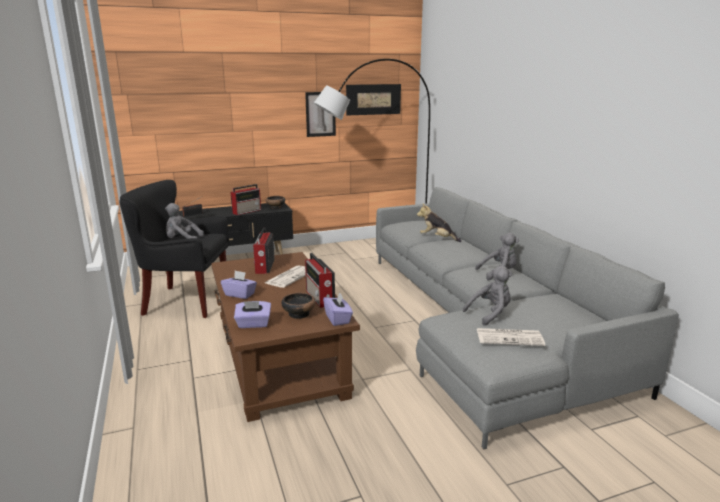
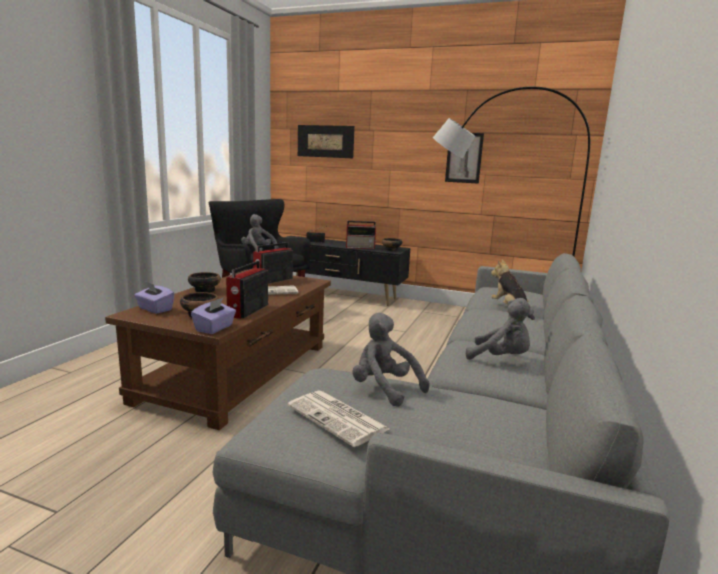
camera: 40 degrees right, 5 degrees down
purple tissue box [221,271,257,299] -> bowl [188,272,221,293]
picture [346,84,401,115] -> picture moved to [298,125,355,158]
grey plush toy [463,266,513,326] -> grey plush toy turned 150 degrees counterclockwise [352,312,430,407]

